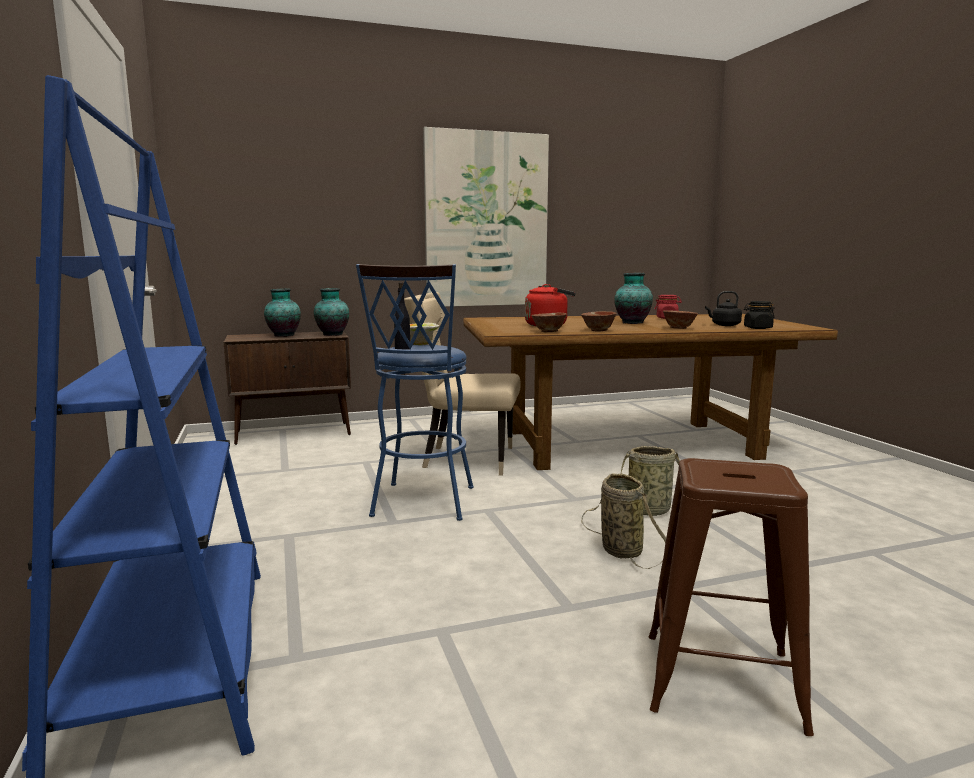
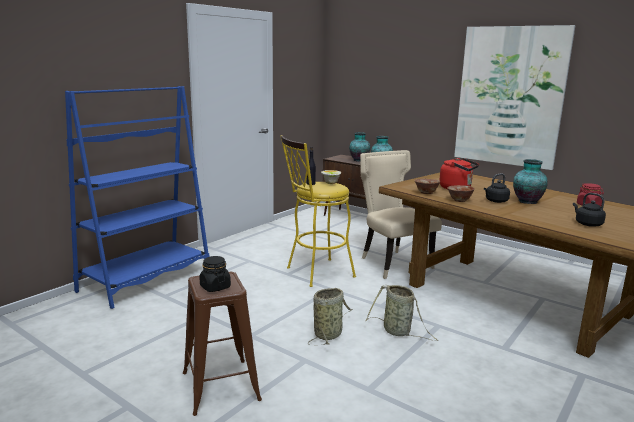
camera: 55 degrees right, 5 degrees up
blue stool [356,264,474,521] -> yellow stool [281,135,356,287]
bowl [663,310,698,329] -> none
black jar [744,301,775,329] -> black jar moved to [199,256,231,292]
none -> black kettle [484,174,510,203]

